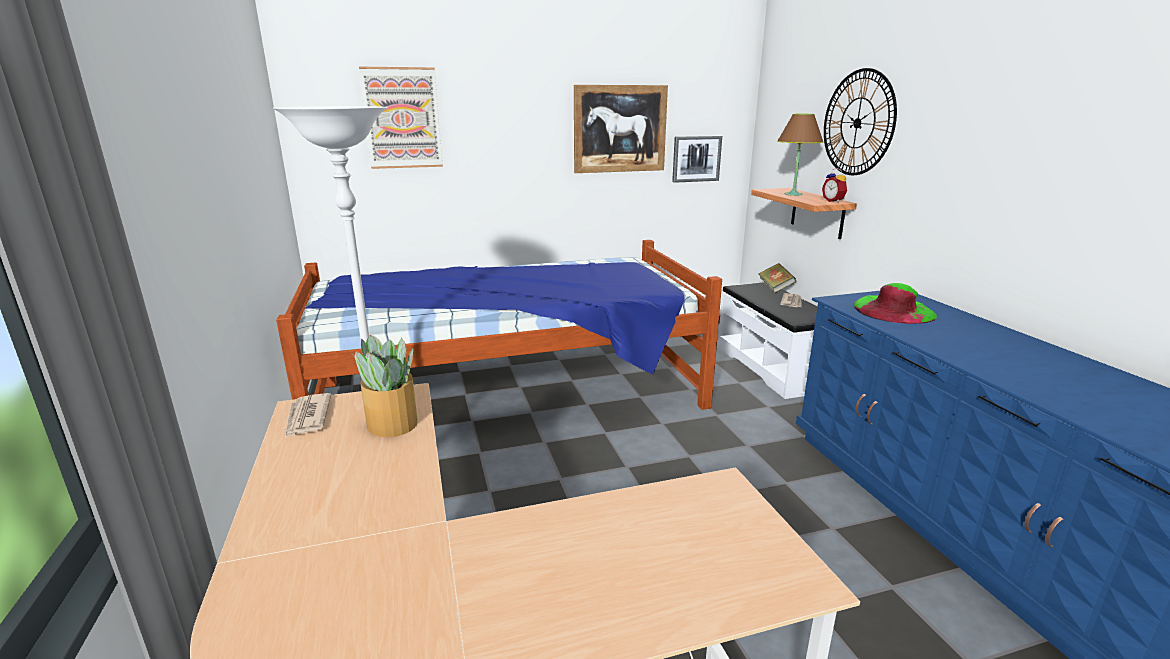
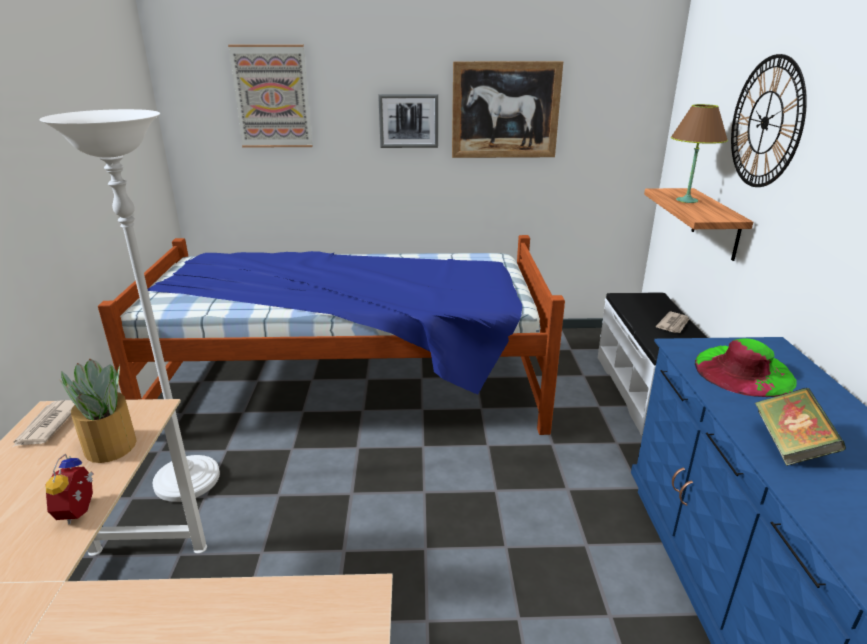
camera: 15 degrees right, 5 degrees up
picture [672,136,722,183] -> picture moved to [378,94,438,148]
book [759,263,796,293] -> book moved to [755,388,846,466]
alarm clock [822,168,847,203] -> alarm clock moved to [45,453,93,524]

